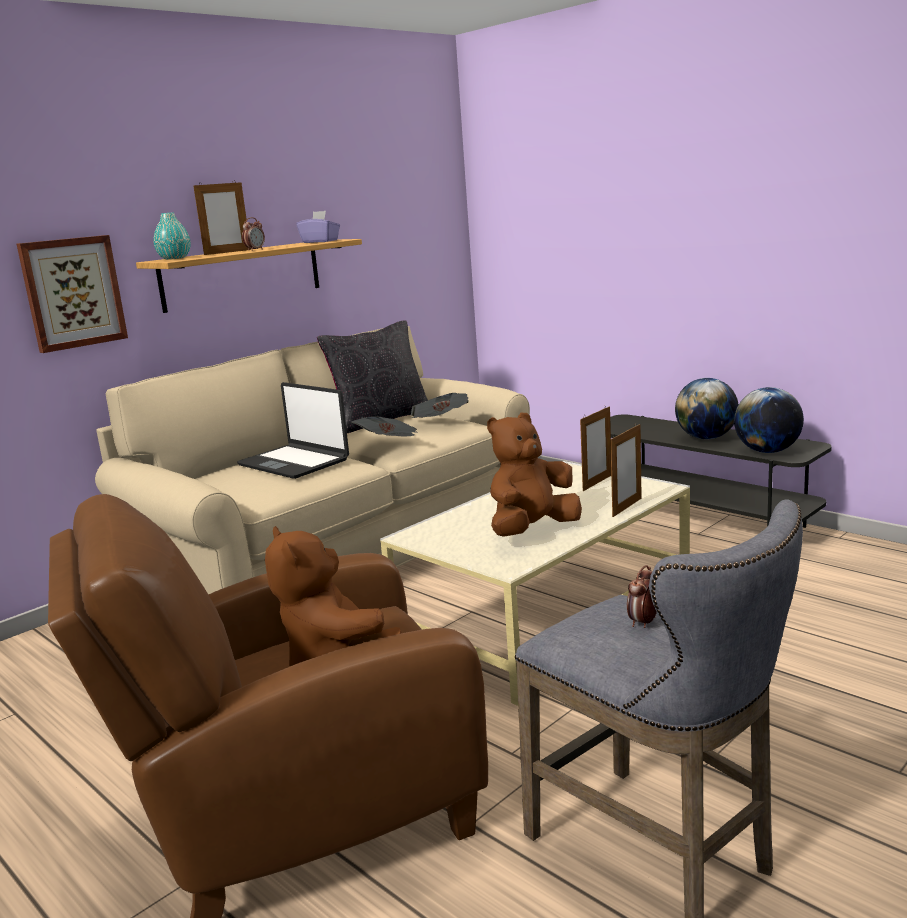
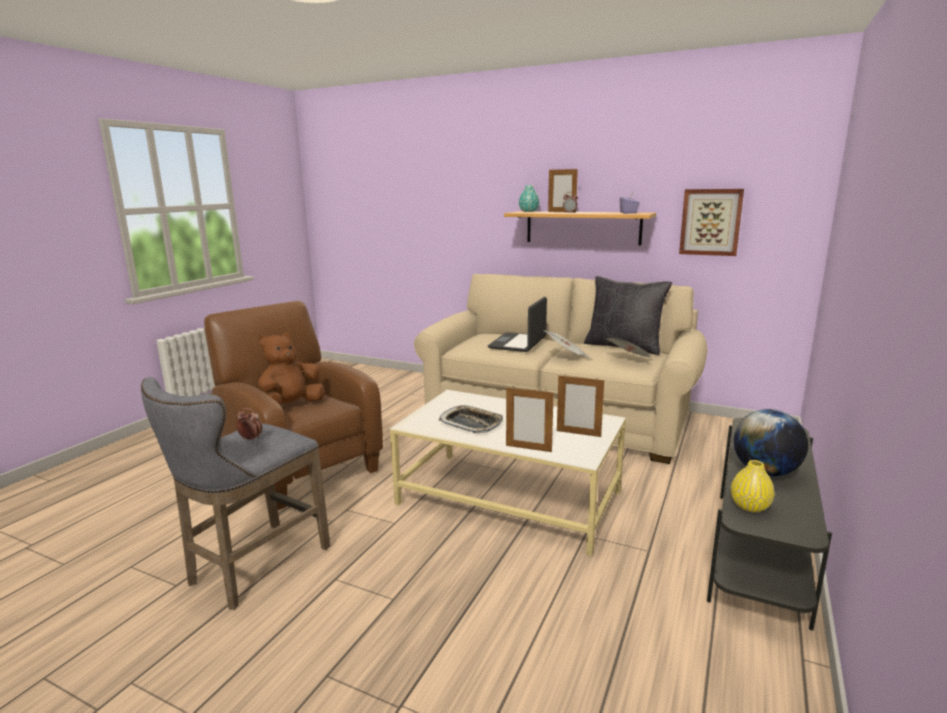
camera: 70 degrees right, 0 degrees up
picture [17,235,128,353] -> picture moved to [679,189,744,256]
brown plush toy [487,413,582,537] -> tray [438,405,503,434]
globe [734,387,804,453] -> yellow vase [731,460,774,513]

